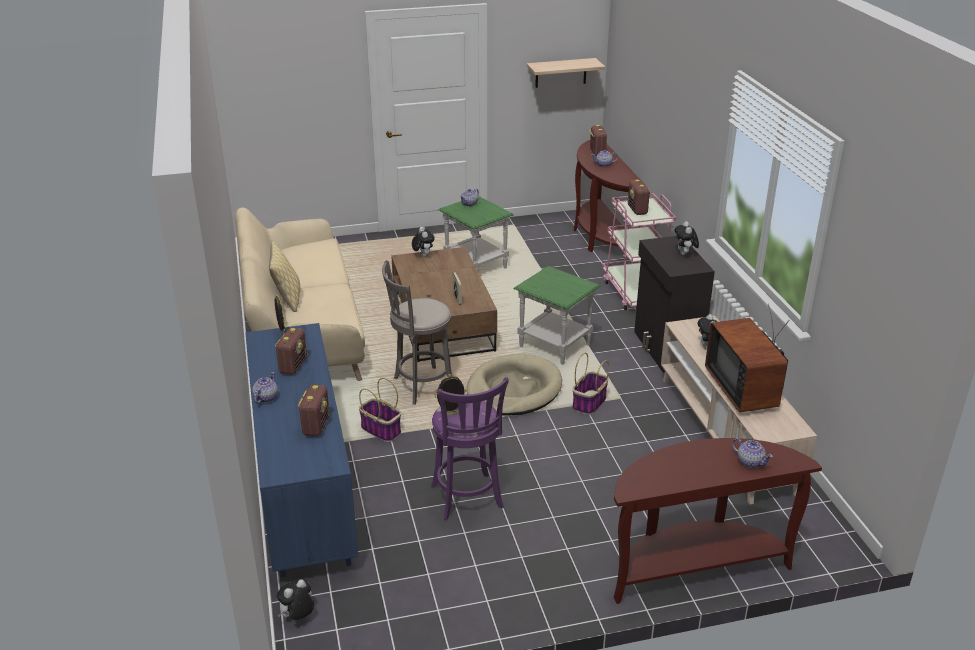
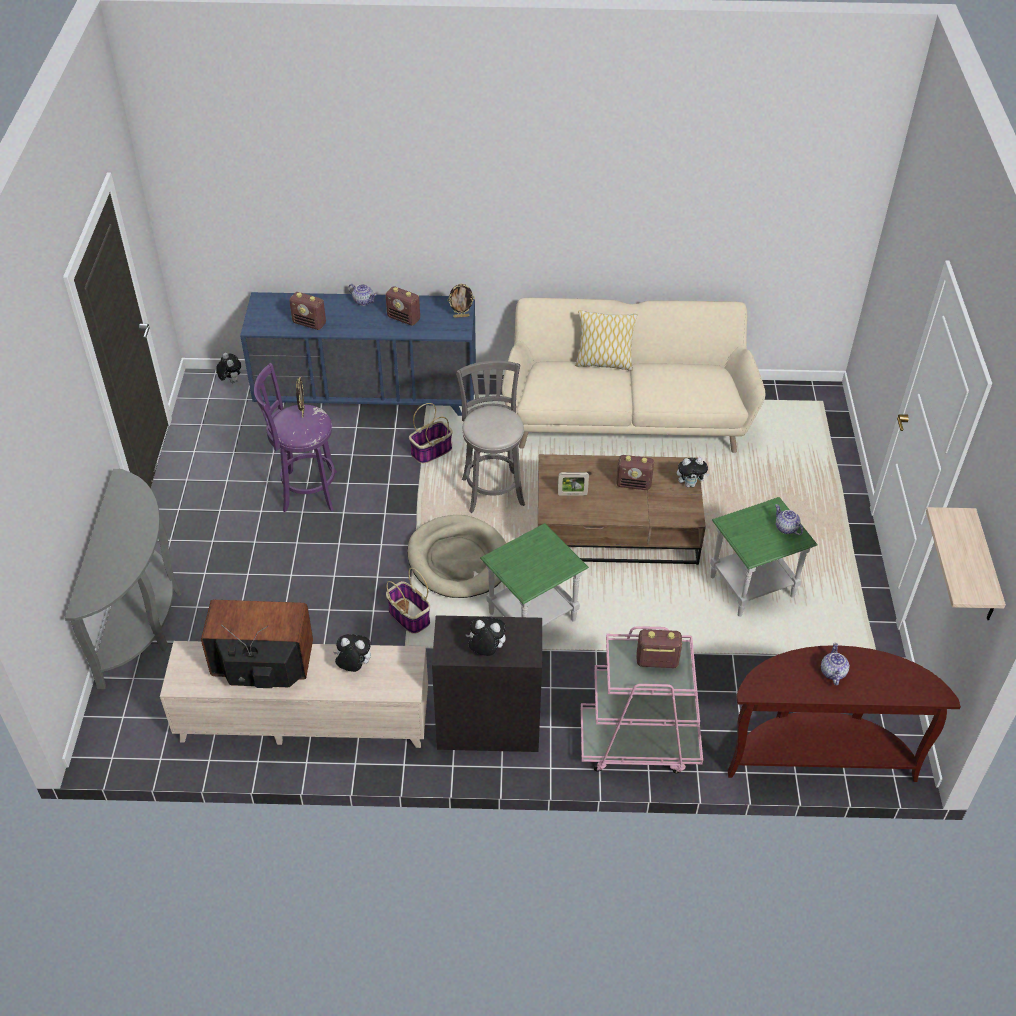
camera: 105 degrees right, 15 degrees up
radio [589,125,607,156] -> radio moved to [616,455,654,490]
brown console table [614,438,822,604] -> grey console table [65,469,181,689]
teapot [732,438,773,468] -> none

